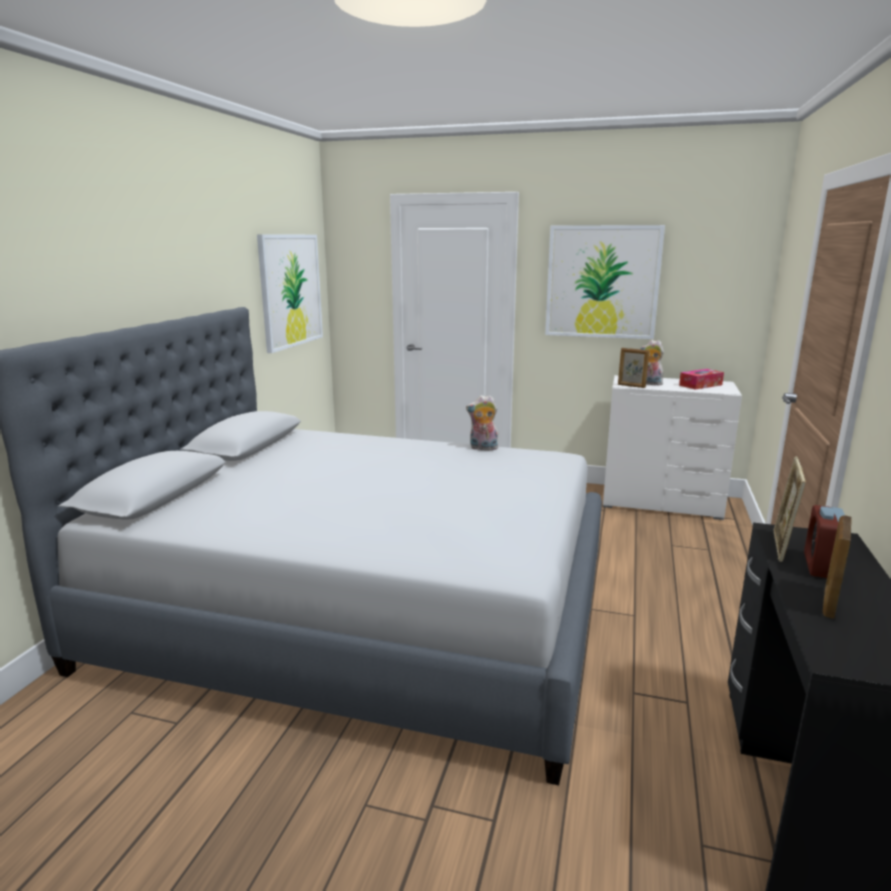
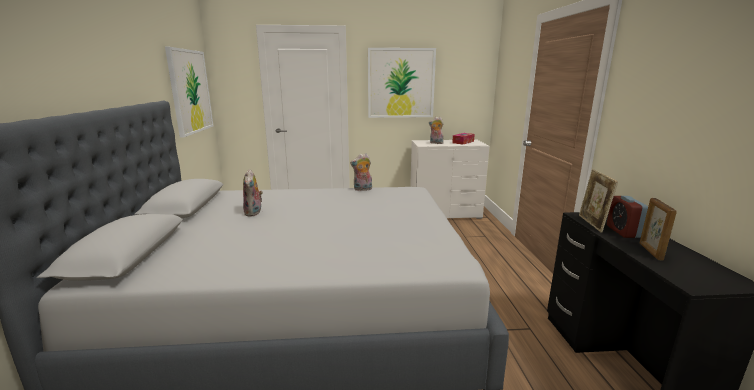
camera: 20 degrees left, 0 degrees up
picture frame [618,348,649,388] -> none
none -> plush toy [243,169,263,217]

